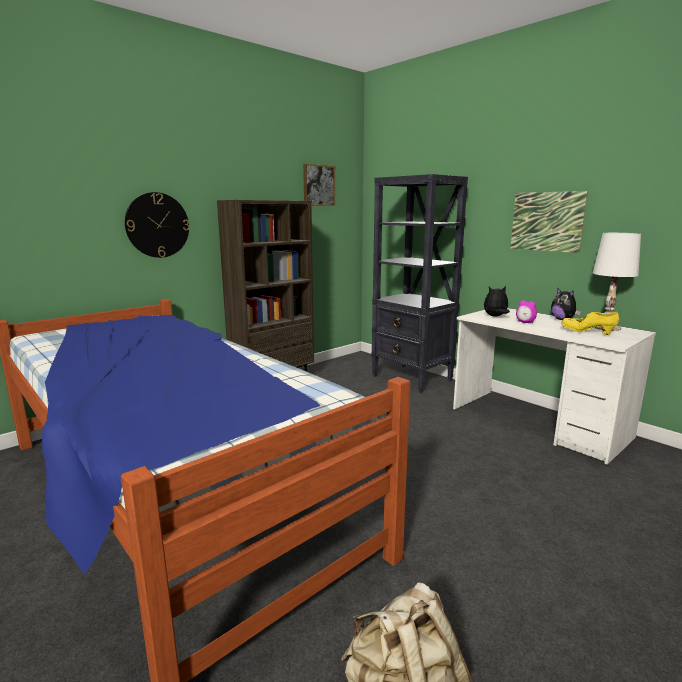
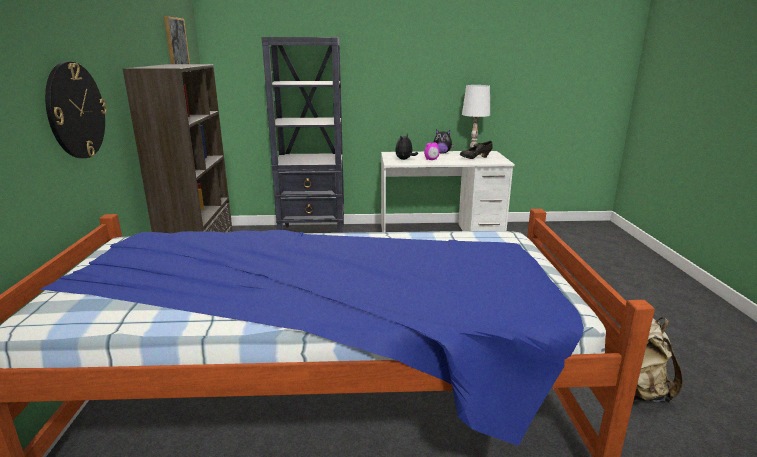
camera: 50 degrees left, 5 degrees up
picture [510,191,588,253] -> none
yellow shoe [561,312,619,335] -> black shoe [460,141,493,159]

